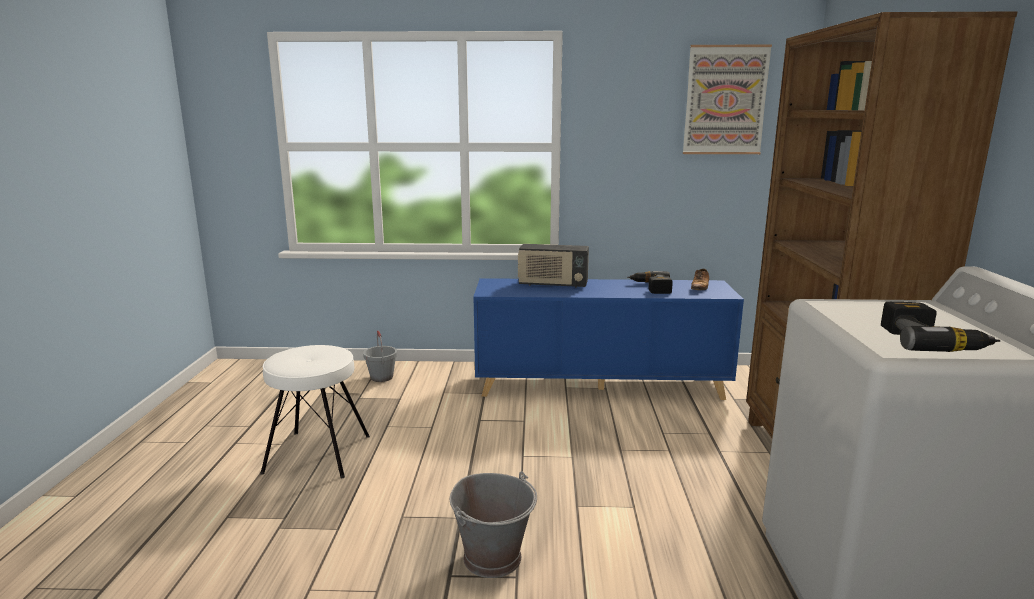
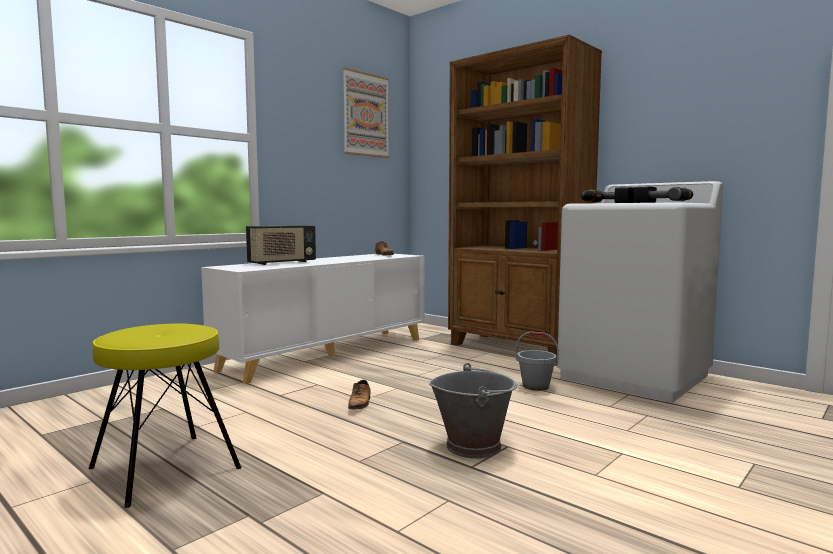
camera: 50 degrees left, 10 degrees down
white stool [260,345,370,478] -> yellow stool [88,324,242,508]
grey bucket [363,331,397,382] -> grey bucket moved to [516,331,559,391]
blue cabinet [473,278,744,400] -> white cabinet [201,254,425,384]
power drill [627,271,673,294] -> power drill moved to [581,187,634,203]
none -> shoe [348,380,371,410]

